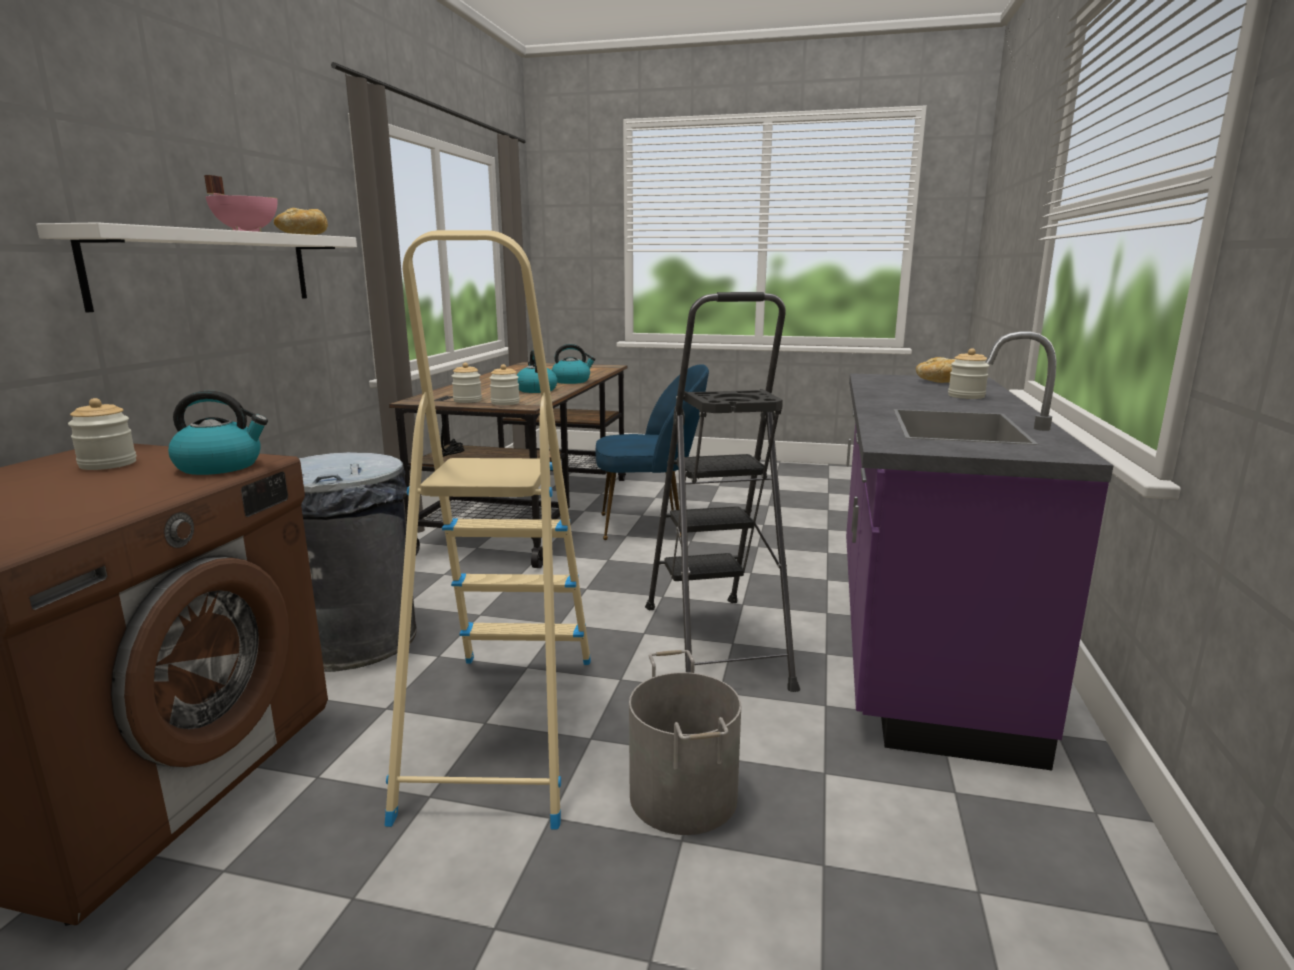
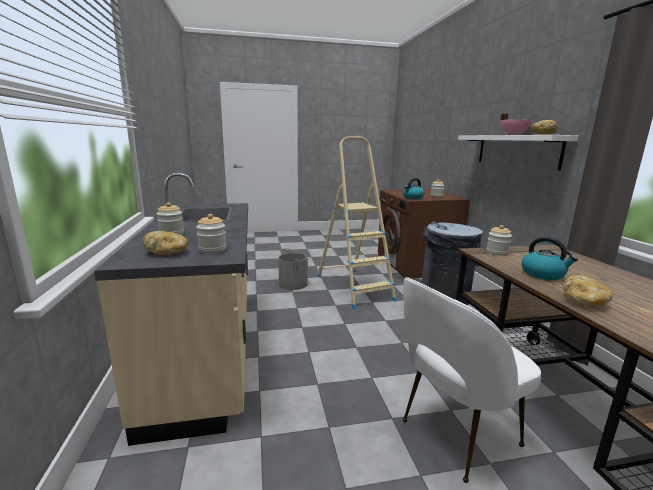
camera: 155 degrees right, 0 degrees up
jar [452,363,482,403] -> jar moved to [196,214,226,253]
kettle [552,344,596,384] -> bread [563,275,613,307]
blue chair [596,364,709,540] -> white chair [403,277,541,483]
step ladder [645,292,800,692] -> none
purple counter [846,331,1114,770] -> beige counter [94,173,248,446]

